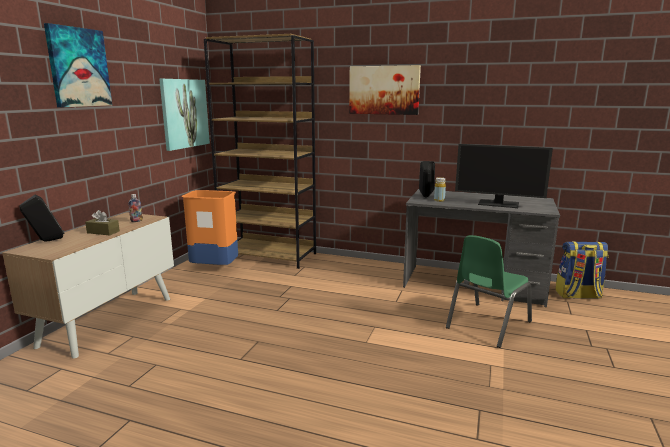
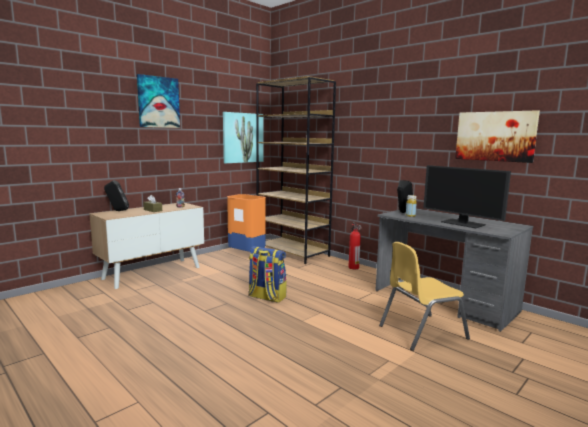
camera: 25 degrees right, 5 degrees down
picture [349,65,421,115] -> picture moved to [455,110,540,163]
green chair [446,235,532,348] -> yellow chair [379,242,470,351]
backpack [555,242,609,299] -> backpack moved to [248,246,287,303]
none -> fire extinguisher [348,222,362,269]

